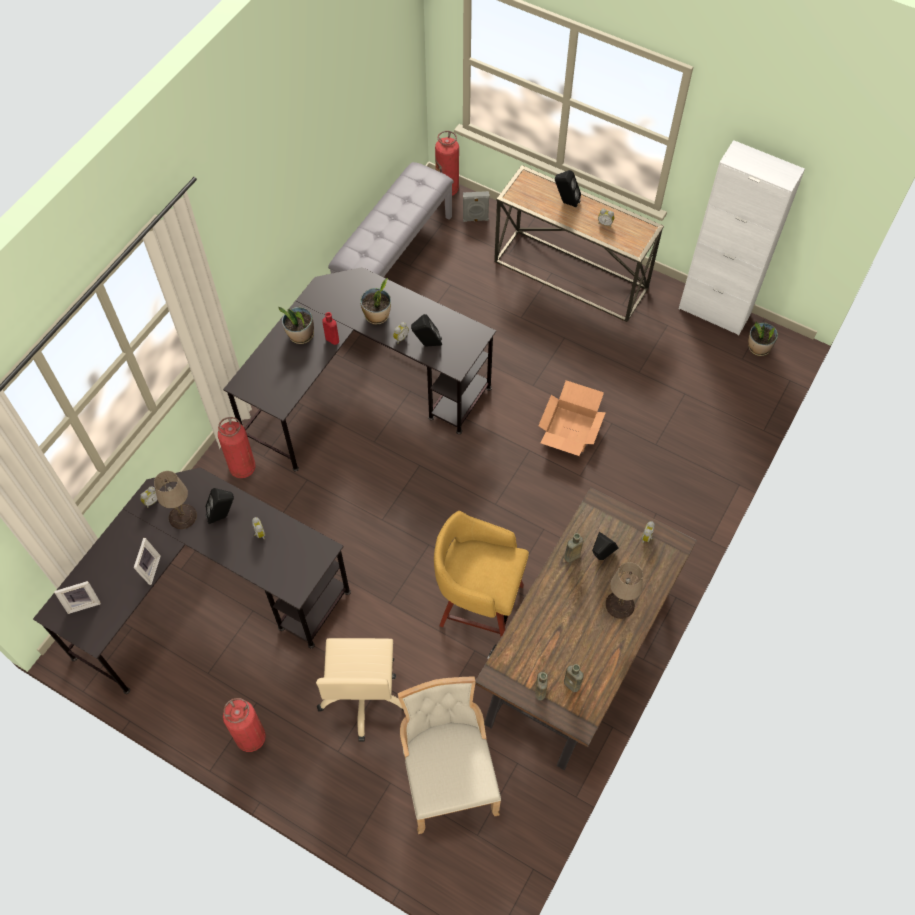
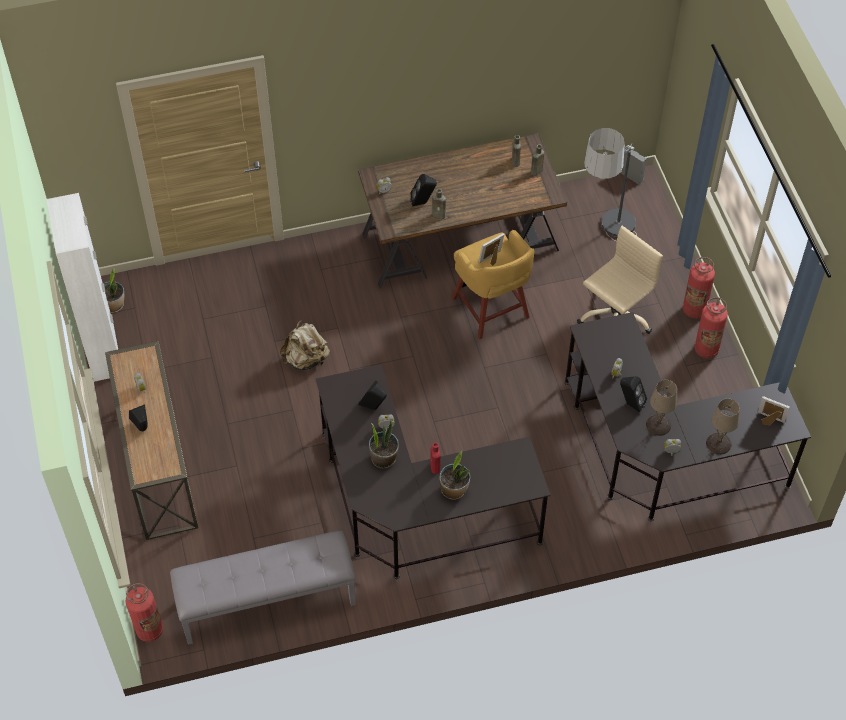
camera: 135 degrees left, 5 degrees down
picture frame [134,538,161,585] -> picture frame moved to [479,234,504,266]
fire extinguisher [218,417,256,478] -> fire extinguisher moved to [683,257,715,318]
beige chair [398,677,501,834] -> floor lamp [584,128,637,242]
grey speaker [463,191,490,222] -> grey speaker moved to [620,146,647,185]
cardboard box [538,380,606,456] -> beige backpack [280,320,330,370]
beige table lamp [605,562,643,619] -> beige table lamp moved to [706,399,740,455]

